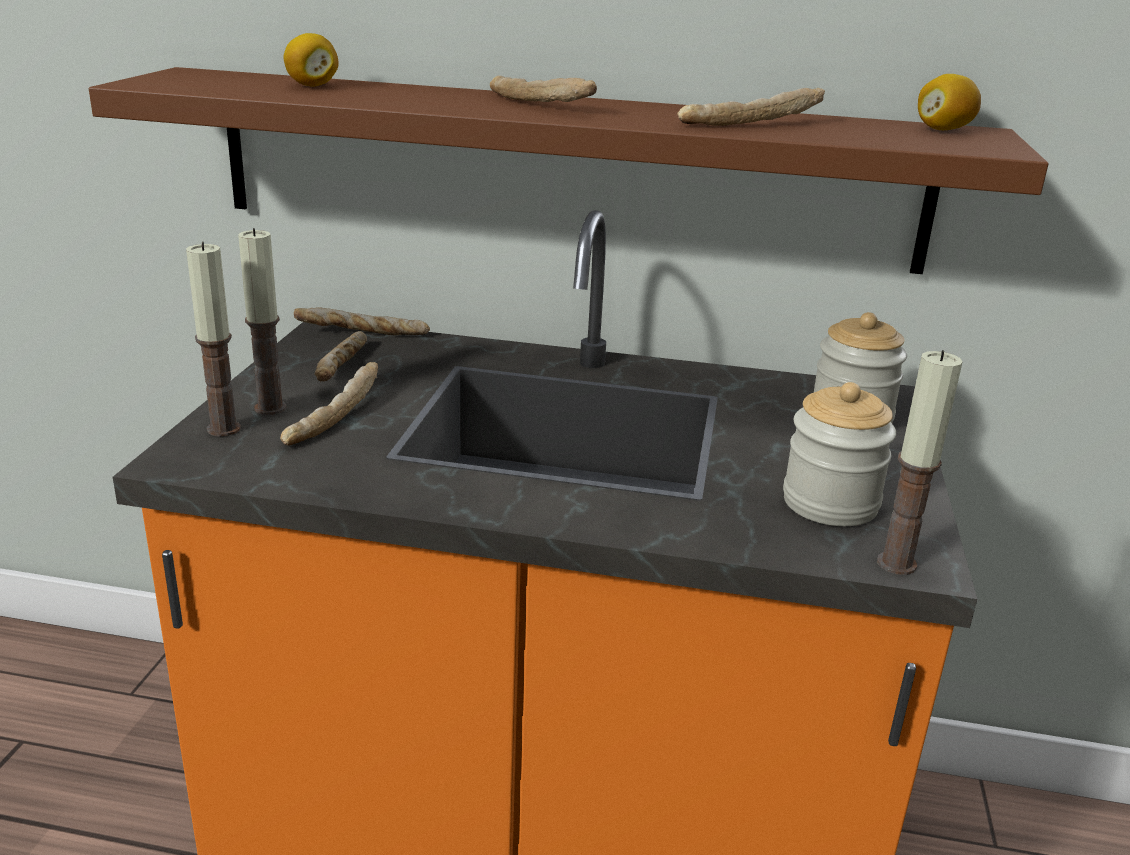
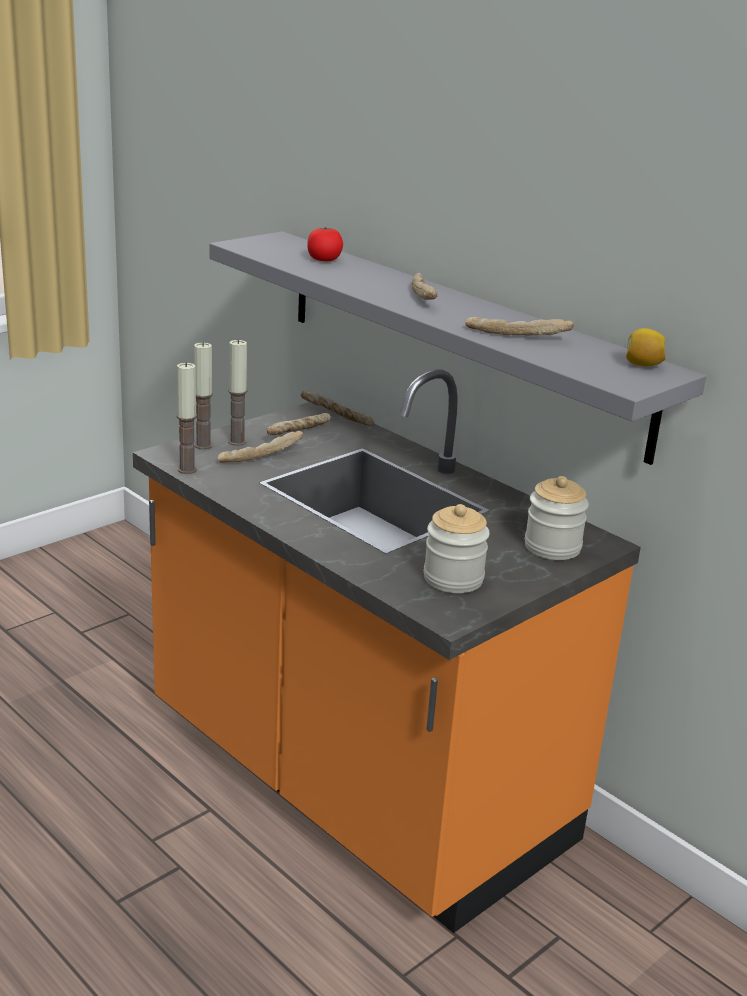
camera: 35 degrees right, 0 degrees up
brown shelf [89,67,1049,274] -> grey shelf [209,231,706,465]
lemon [283,33,339,87] -> tomato [307,227,343,261]
candle [877,350,962,575] -> candle moved to [176,362,197,474]

